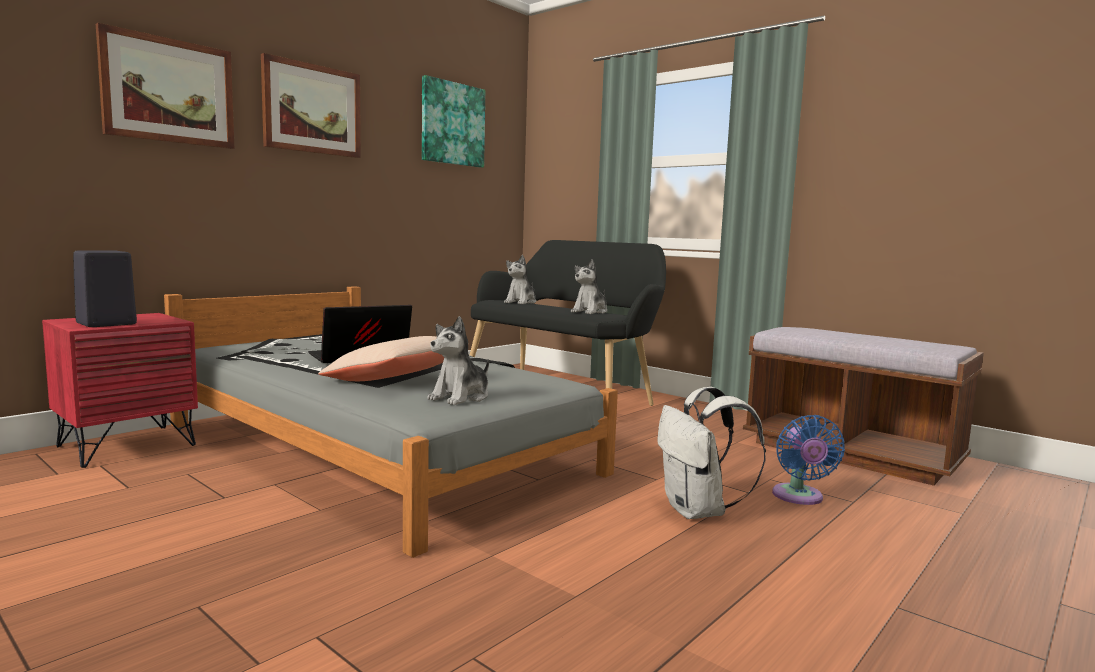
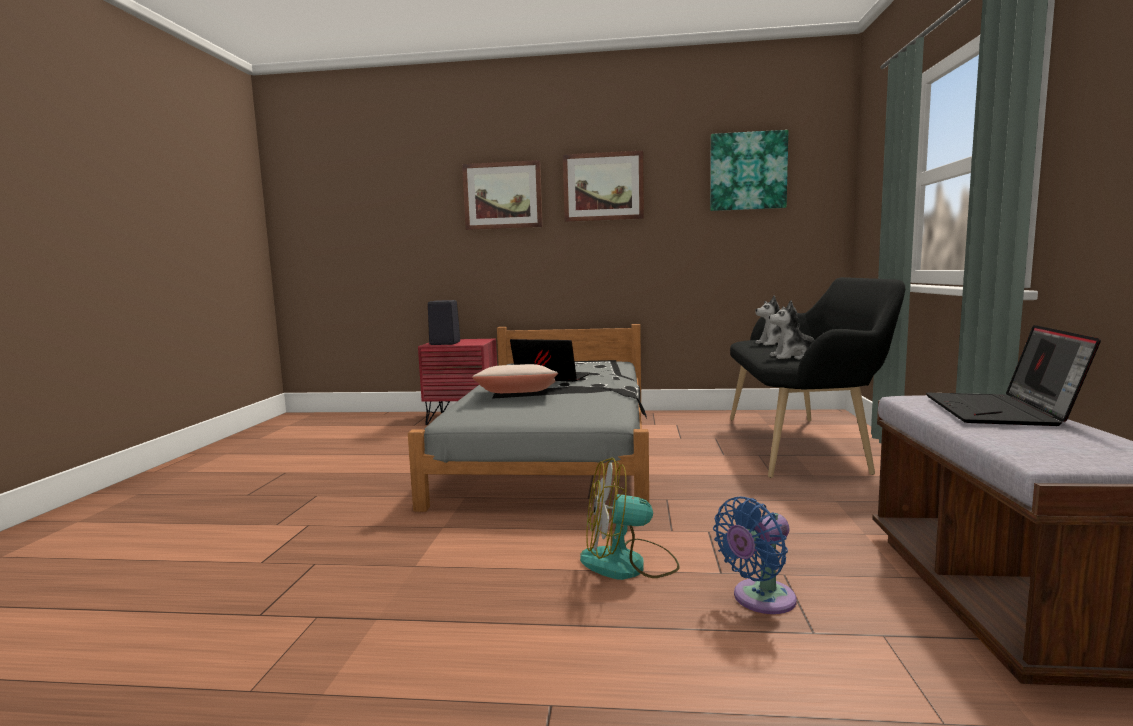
camera: 55 degrees right, 0 degrees up
plush toy [427,316,489,405] -> none
white backpack [657,386,766,519] -> fan [580,457,680,580]
none -> laptop [926,325,1101,426]

